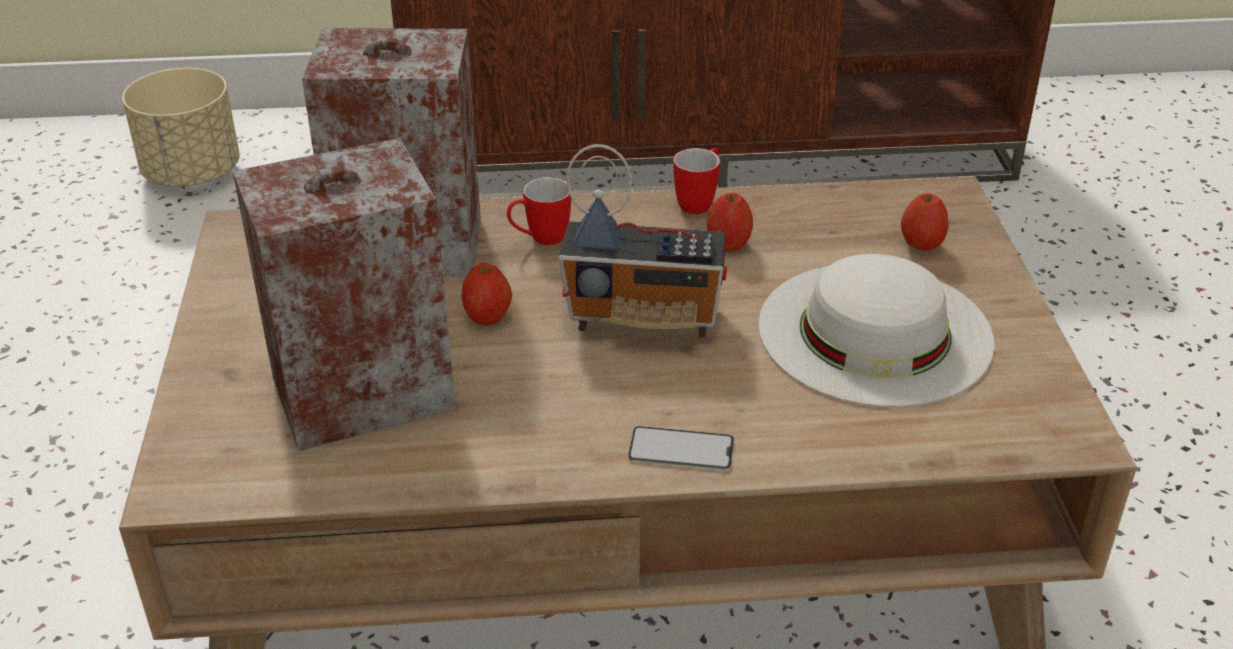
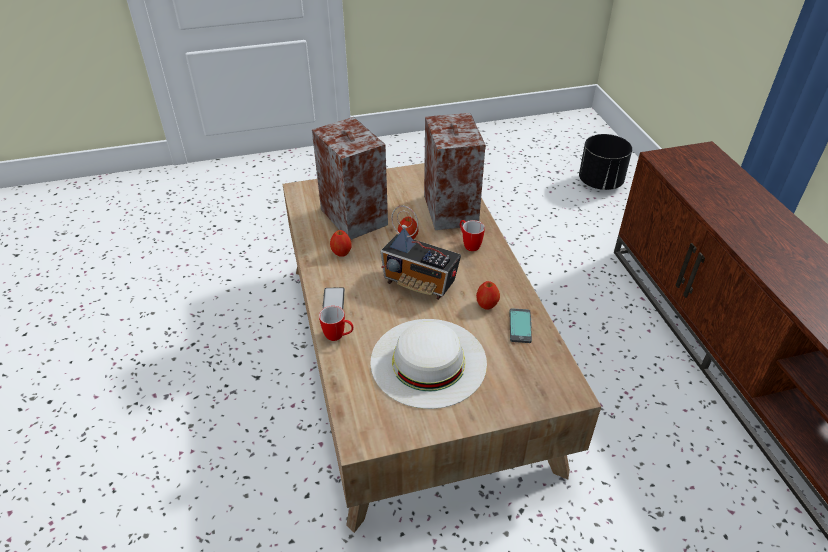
camera: 80 degrees right, 5 degrees up
beige planter [122,68,240,186] -> black planter [579,134,632,190]
radio [558,144,727,338] -> radio turned 60 degrees counterclockwise [381,205,461,300]
mug [673,148,720,214] -> mug moved to [319,306,354,341]
apple [901,194,949,251] -> apple moved to [330,230,352,257]
none -> phone [510,308,532,343]

